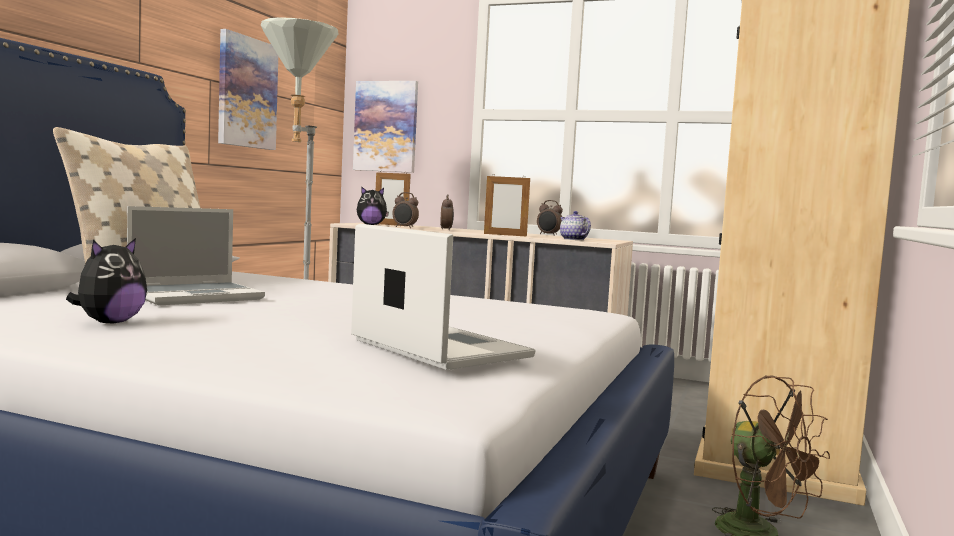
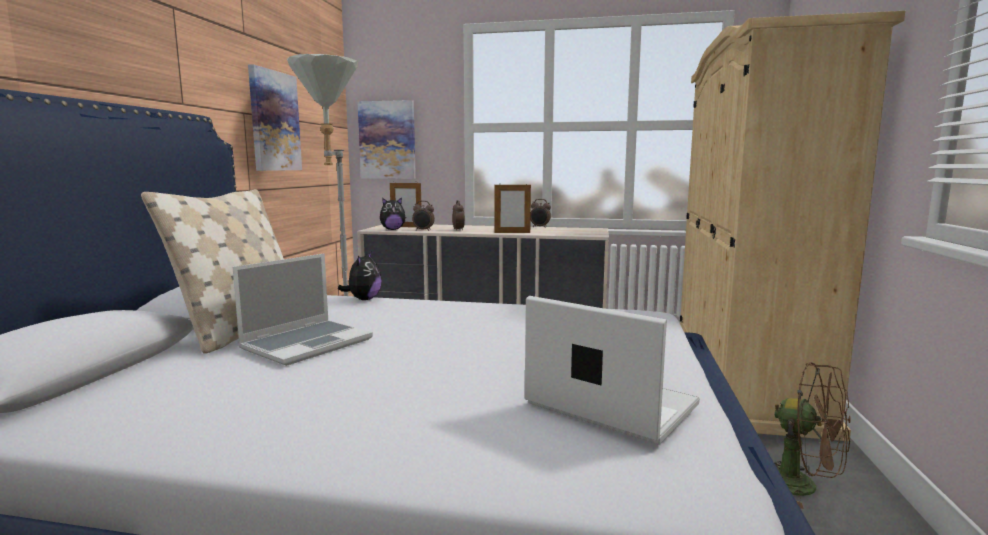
camera: 10 degrees left, 5 degrees up
plush toy [66,238,147,324] -> plush toy moved to [338,252,382,300]
teapot [560,211,591,240] -> none

